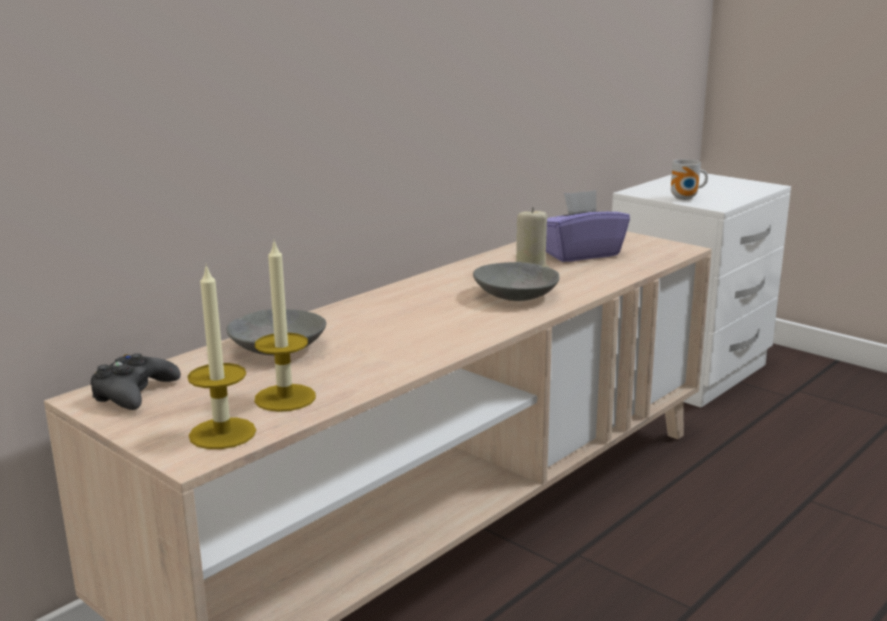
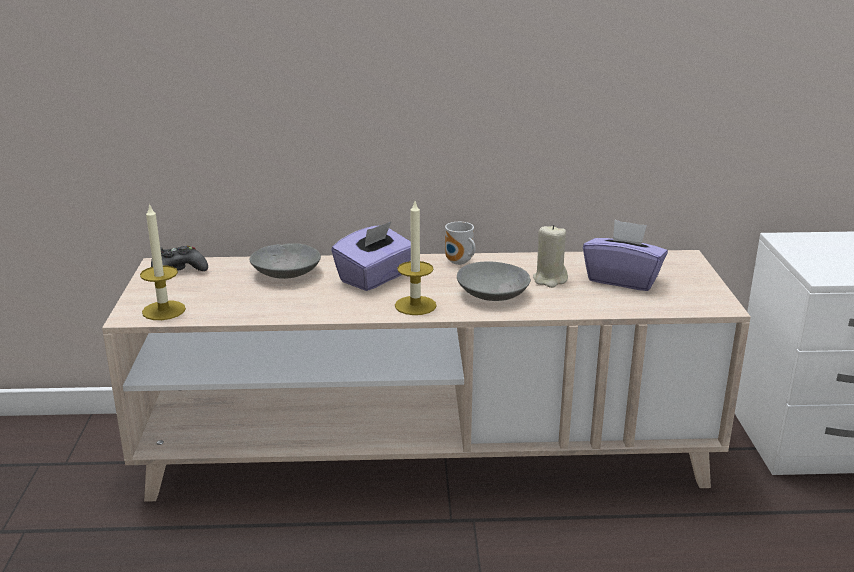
camera: 45 degrees right, 5 degrees up
candle [255,241,316,412] -> candle moved to [395,201,437,315]
mug [671,159,708,200] -> mug moved to [445,222,475,265]
none -> purple tissue box [331,221,411,291]

